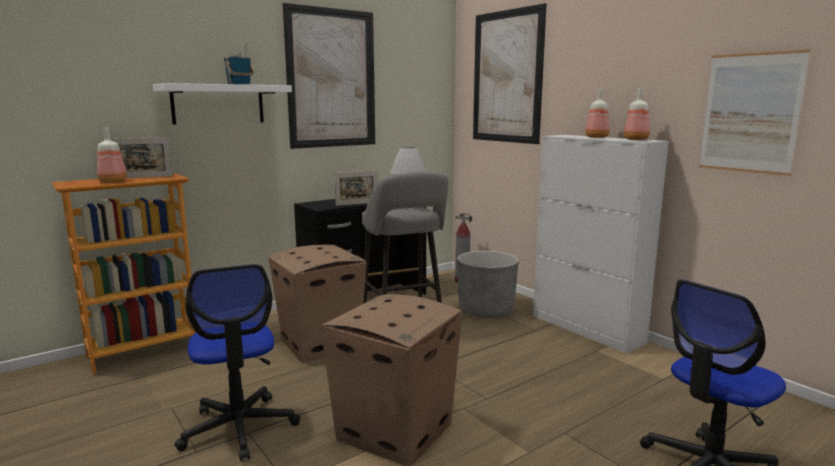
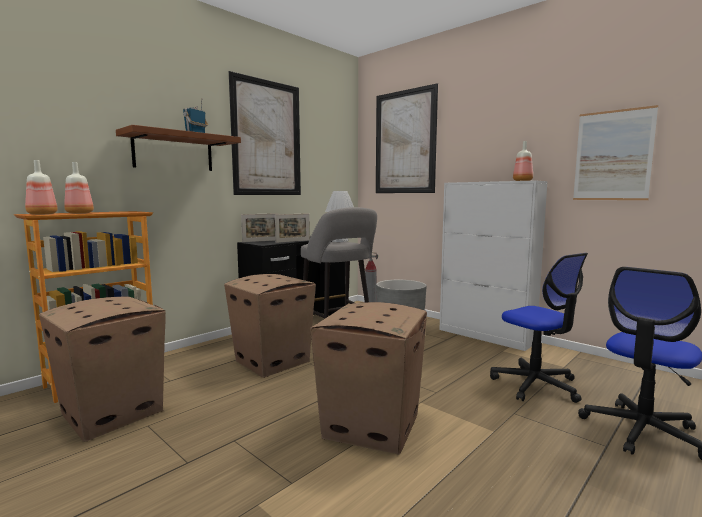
camera: 10 degrees left, 5 degrees down
picture frame [110,137,173,178] -> picture frame moved to [241,213,279,242]
white shelf [153,83,292,125] -> brown shelf [116,125,241,171]
office chair [175,264,300,461] -> office chair moved to [490,253,588,403]
bottle [585,89,609,138] -> bottle moved to [25,160,58,215]
none -> cardboard box [39,297,166,442]

